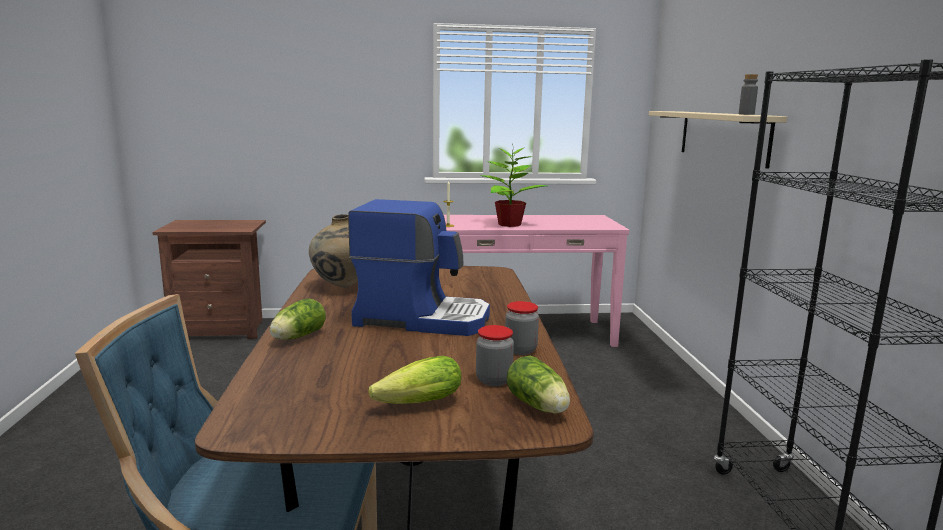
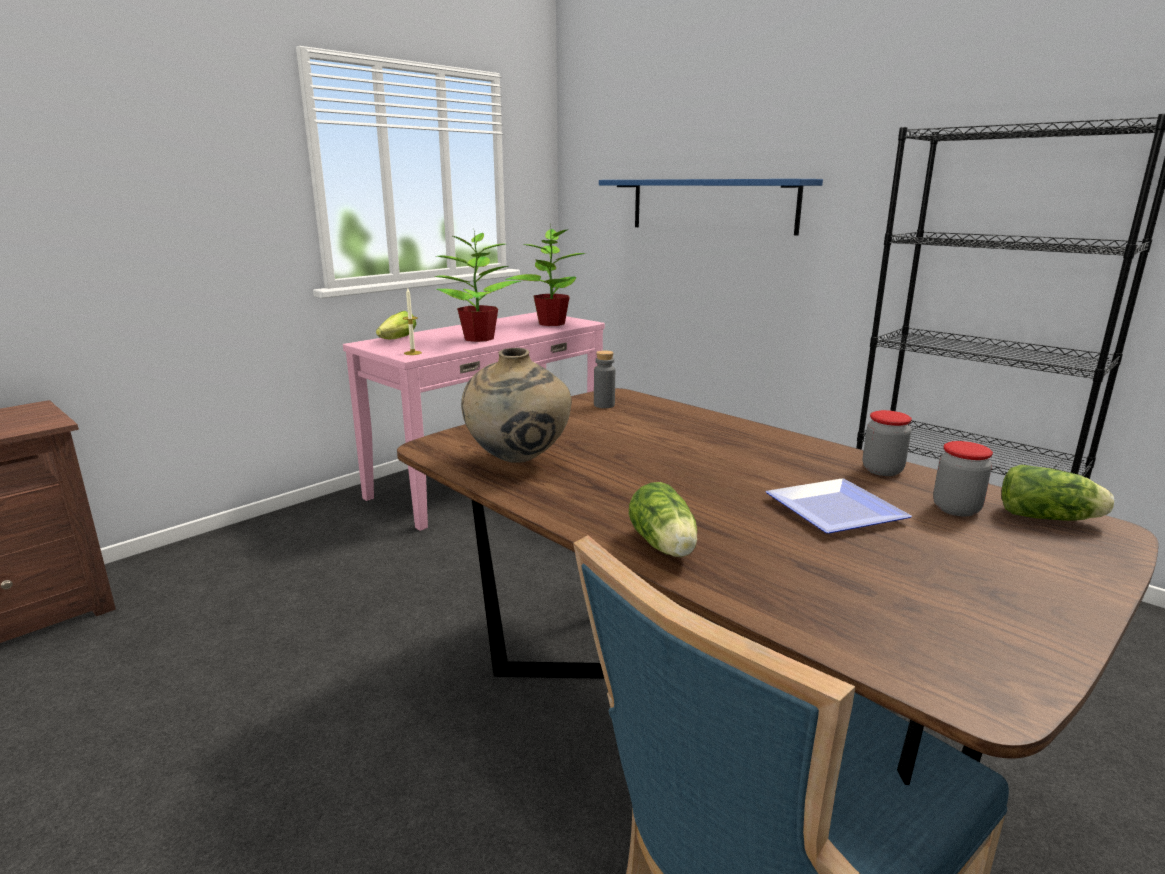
camera: 40 degrees left, 5 degrees up
coffee machine [348,199,490,336] -> none
lettuce [368,356,461,404] -> lettuce moved to [376,311,416,339]
beige shelf [649,111,787,169] -> blue shelf [599,179,823,236]
grey bottle [739,74,758,115] -> grey bottle moved to [594,350,615,408]
none -> potted plant [505,224,586,326]
none -> plate [766,478,912,534]

